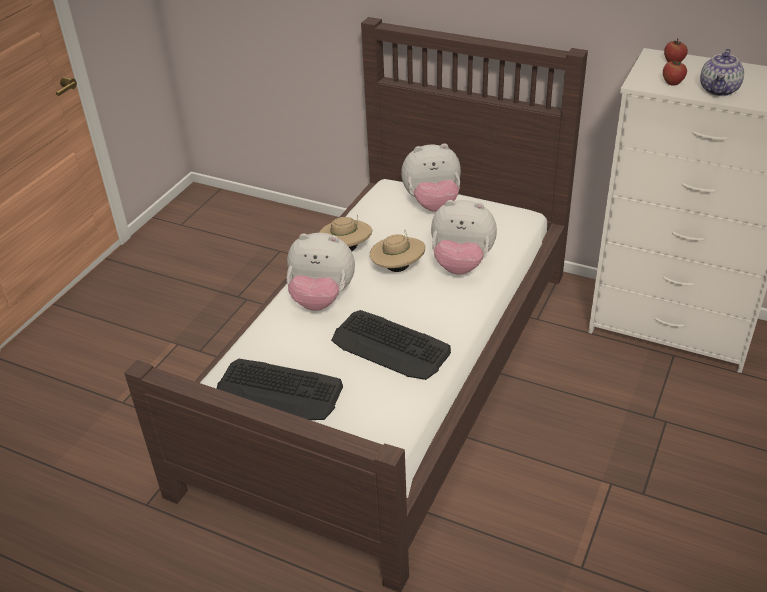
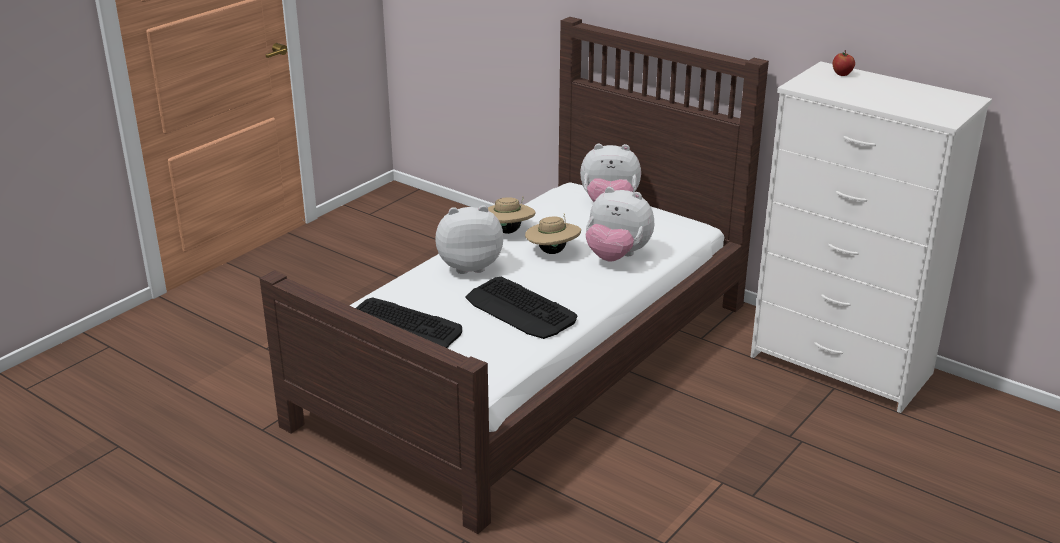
camera: 10 degrees right, 10 degrees down
plush toy [286,233,355,311] -> plush toy turned 150 degrees clockwise [435,205,503,274]
apple [663,59,687,86] -> none
teapot [700,49,744,96] -> none

